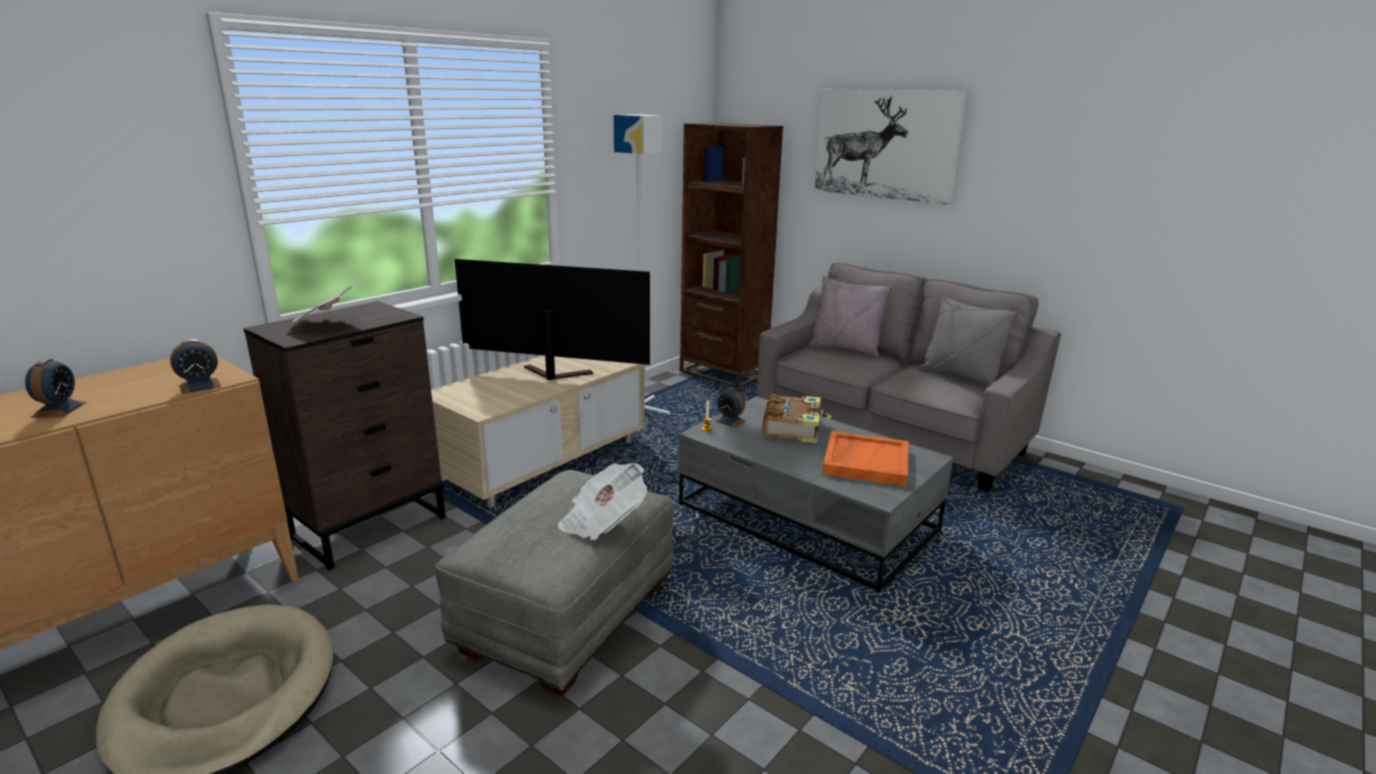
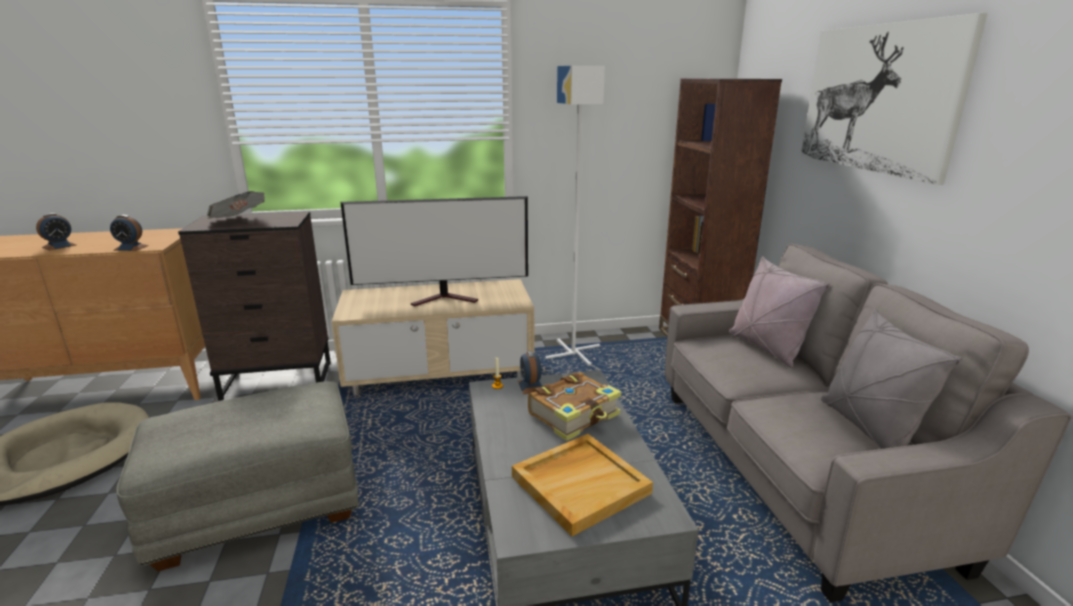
camera: 40 degrees right, 0 degrees up
television [455,259,650,380] -> television turned 120 degrees clockwise [340,196,528,306]
newspaper [558,463,647,540] -> none
orange tray [822,431,909,486] -> beige tray [512,434,653,536]

